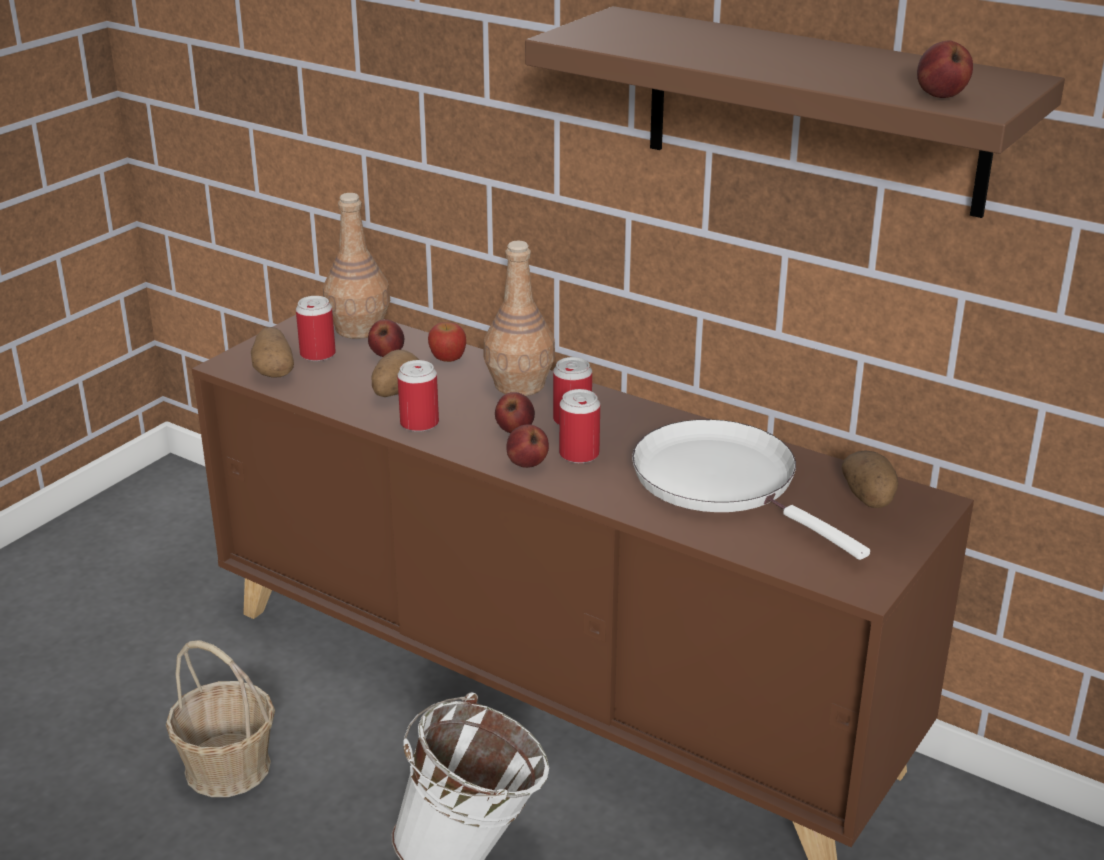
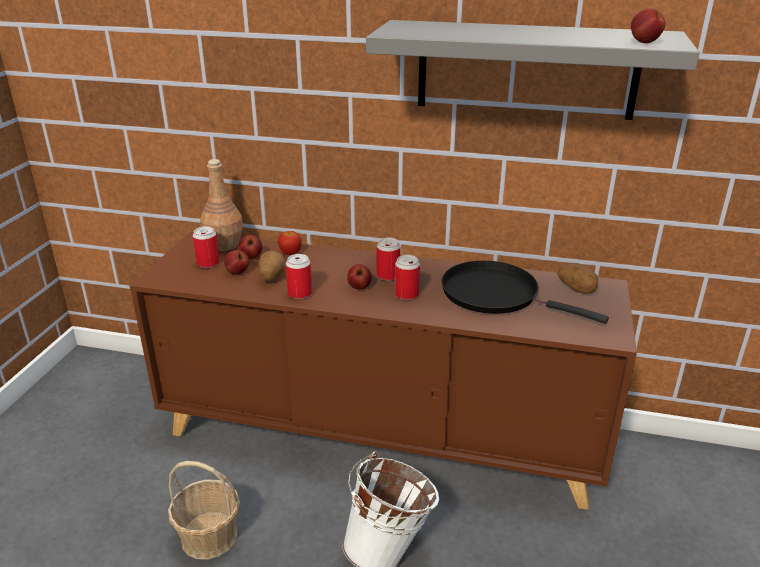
camera: 20 degrees left, 0 degrees up
potato [251,327,294,377] -> none
brown bottle [483,241,555,396] -> none
apple [506,424,549,468] -> apple moved to [224,250,249,275]
brown shelf [525,6,1065,218] -> grey shelf [366,20,700,120]
white frying pan [632,419,870,560] -> black frying pan [441,260,609,324]

